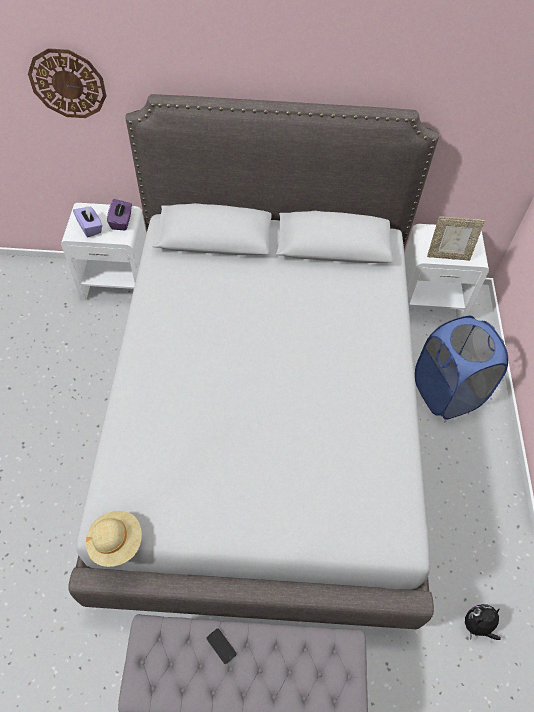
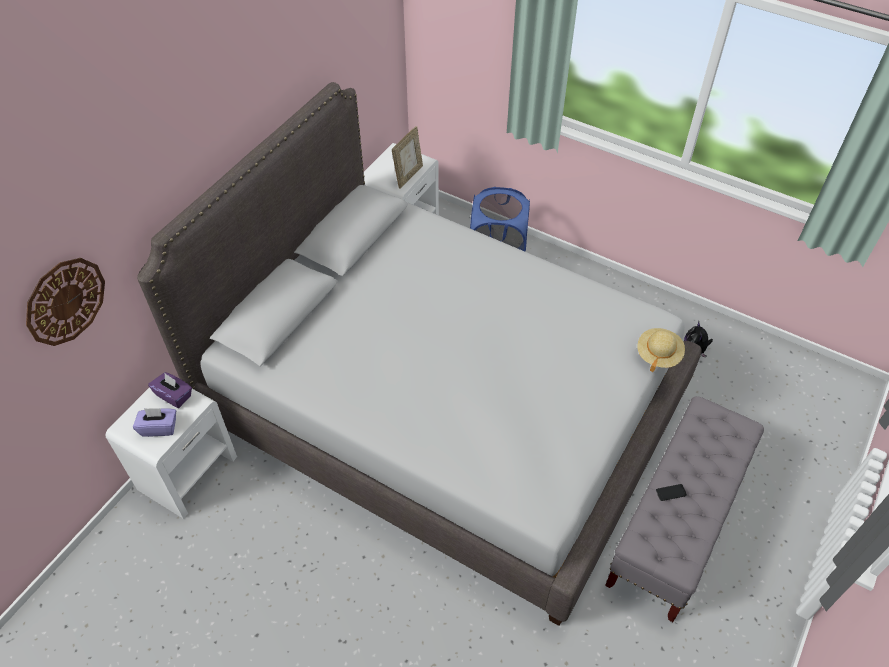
camera: 60 degrees left, 5 degrees down
beige hat [86,511,142,567] -> beige hat moved to [637,328,685,372]

